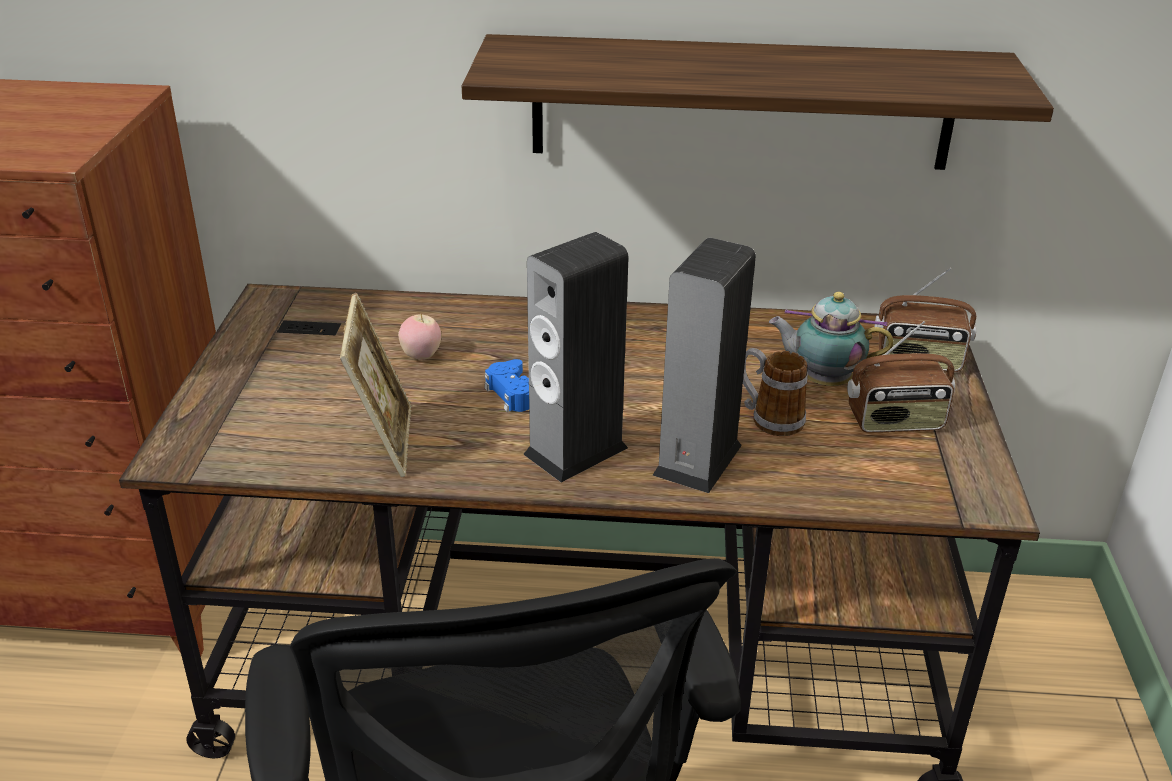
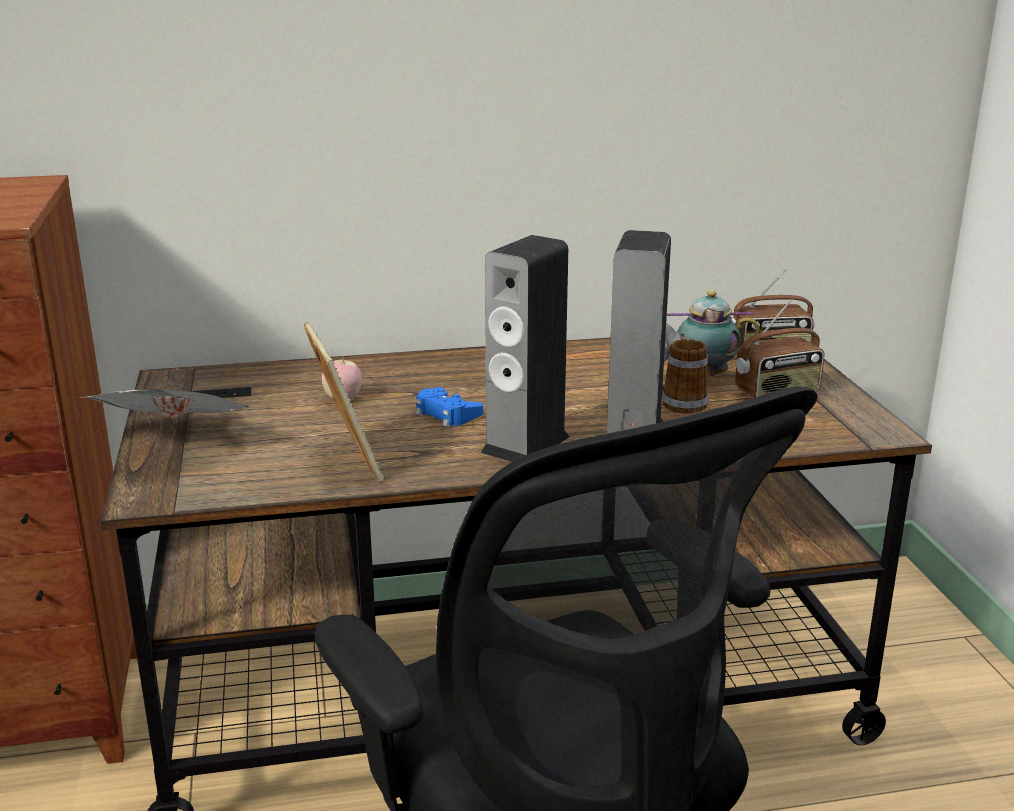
camera: 15 degrees left, 10 degrees down
shelf [462,34,1054,170] -> none
none -> newspaper [80,389,249,419]

